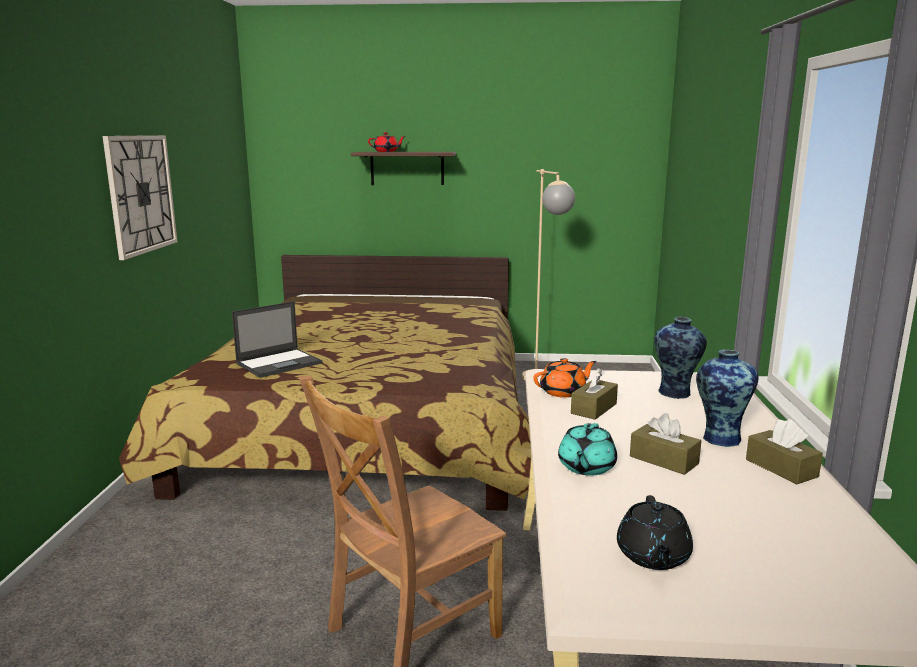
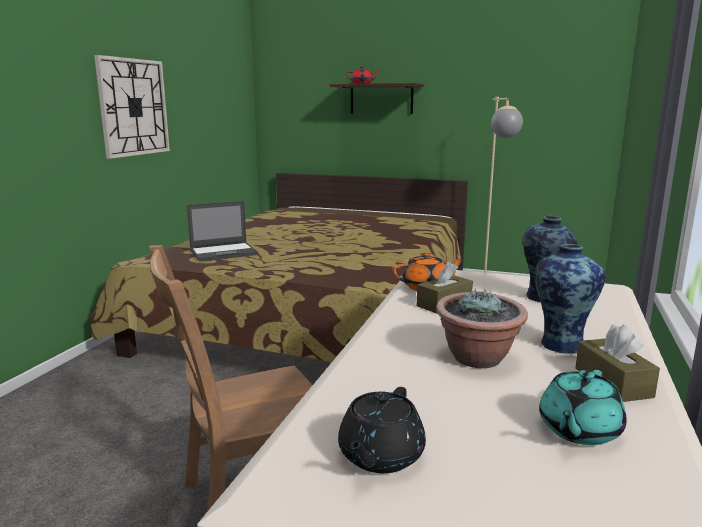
camera: 15 degrees right, 0 degrees up
turquoise teapot [558,423,617,476] -> turquoise teapot moved to [539,370,627,445]
brown tissue box [630,413,701,475] -> potted plant [436,289,528,368]

